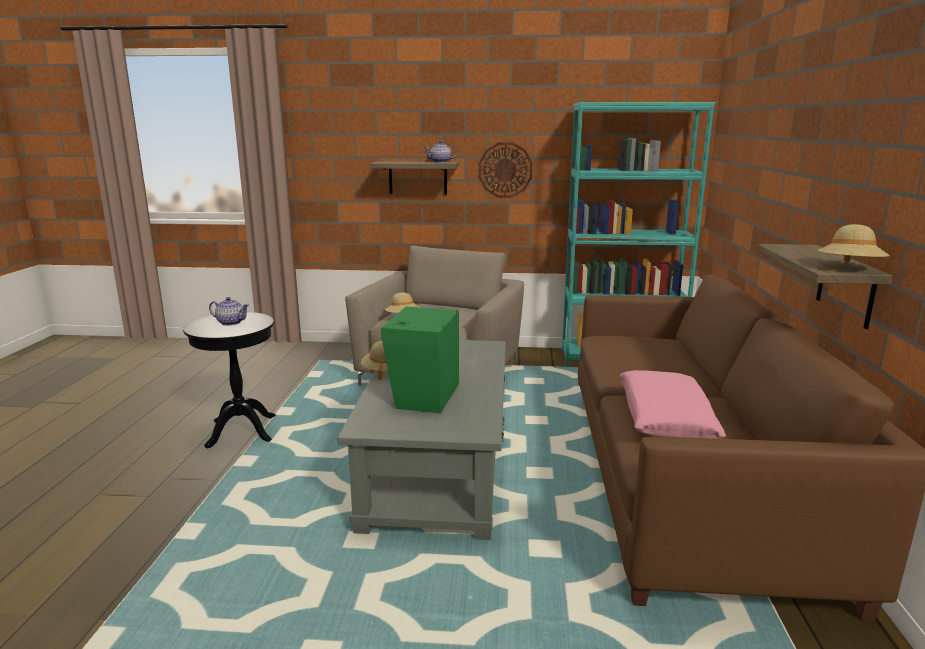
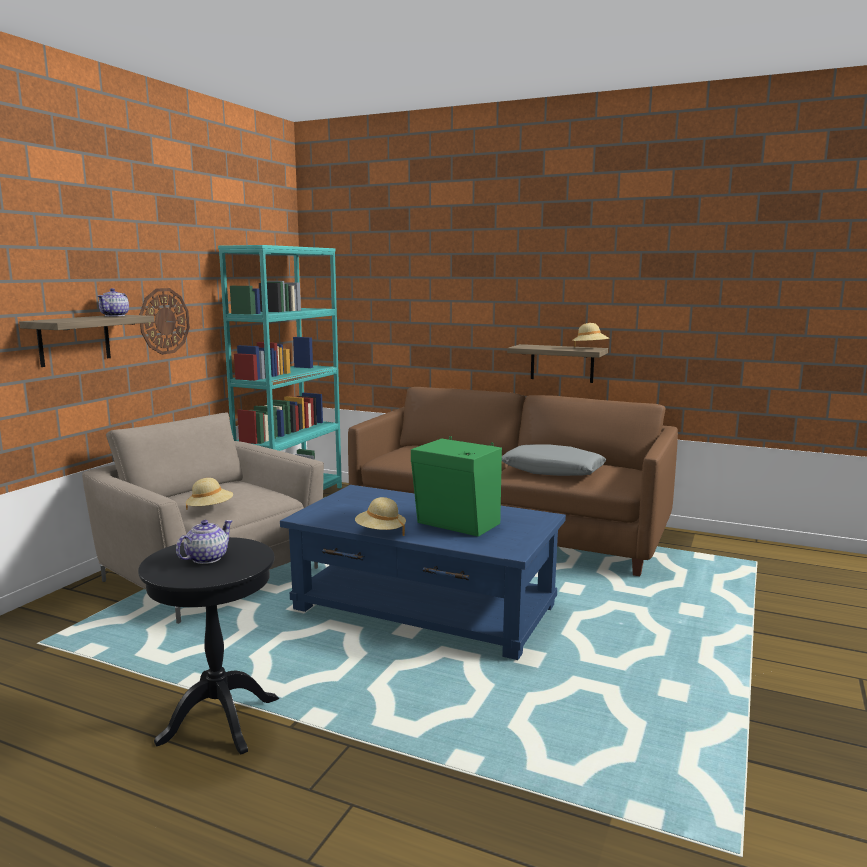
camera: 70 degrees left, 5 degrees down
grey coffee table [337,340,506,540] -> blue coffee table [280,485,566,660]
pink pillow [620,370,726,439] -> grey pillow [502,444,606,476]

